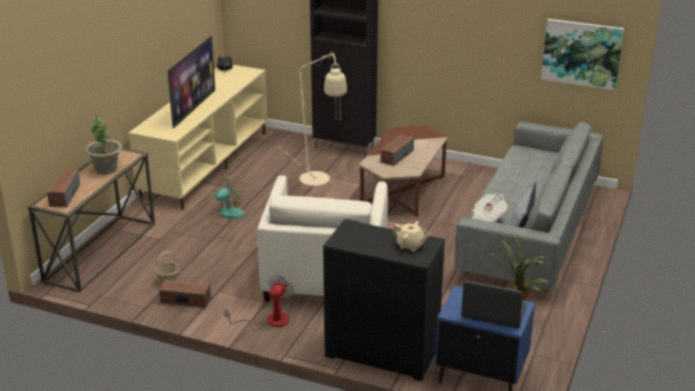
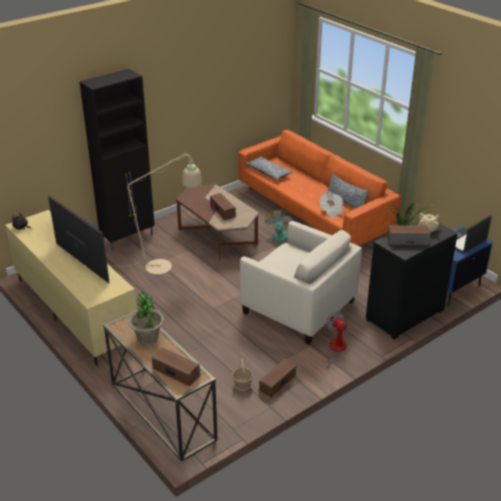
camera: 60 degrees left, 5 degrees up
fan [208,174,245,227] -> fan moved to [265,210,292,247]
grey sofa [455,122,603,292] -> orange sofa [238,130,402,246]
picture [541,19,624,90] -> none
none -> pillow [245,156,293,180]
none -> speaker [387,225,430,245]

